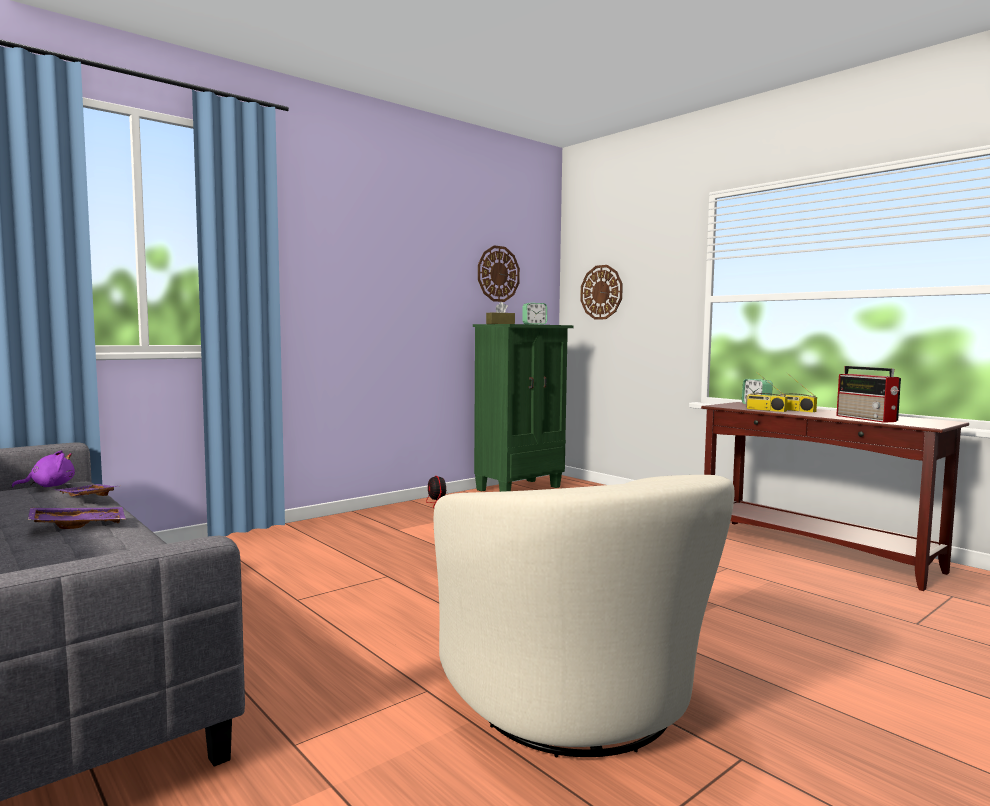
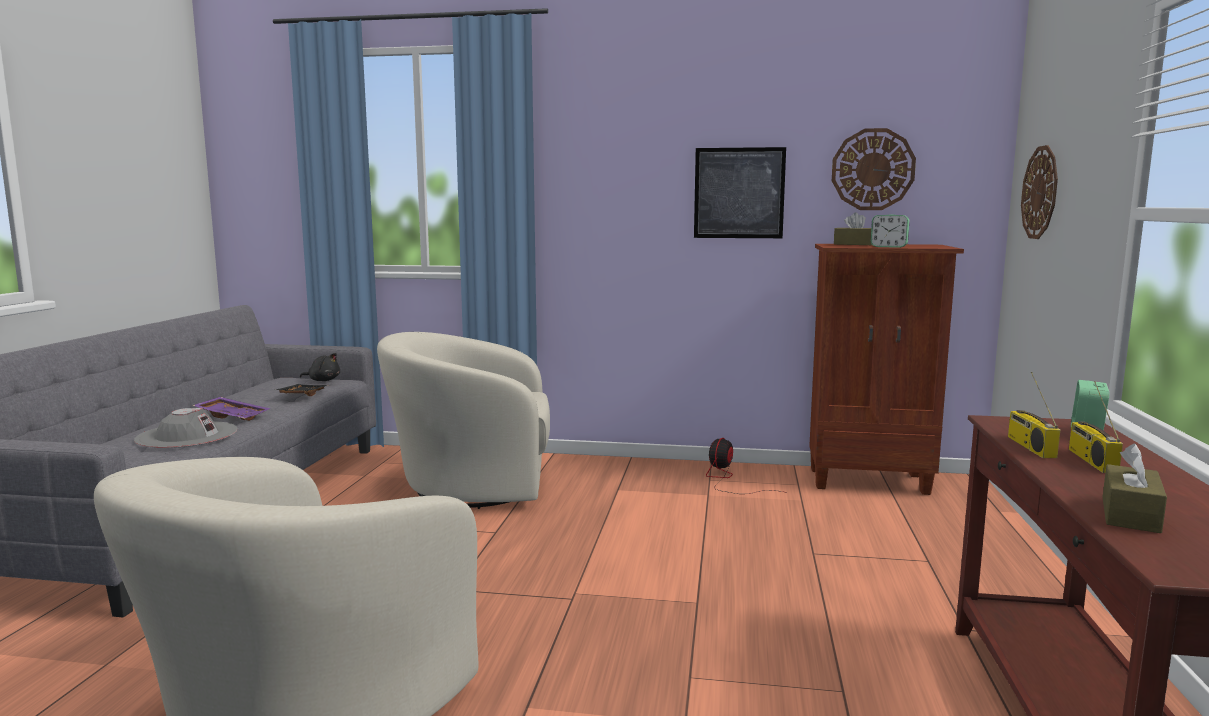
camera: 50 degrees right, 5 degrees up
purple plush toy [11,450,75,488] -> black plush toy [300,353,340,381]
purple tray [53,484,117,496] -> black tray [275,384,328,396]
green cabinet [473,324,574,492] -> brown cabinet [809,244,964,495]
radio [836,366,901,423] -> brown tissue box [1103,444,1167,533]
none -> grey hat [134,408,237,448]
none -> beige armchair [377,332,550,509]
none -> picture [694,147,786,238]

